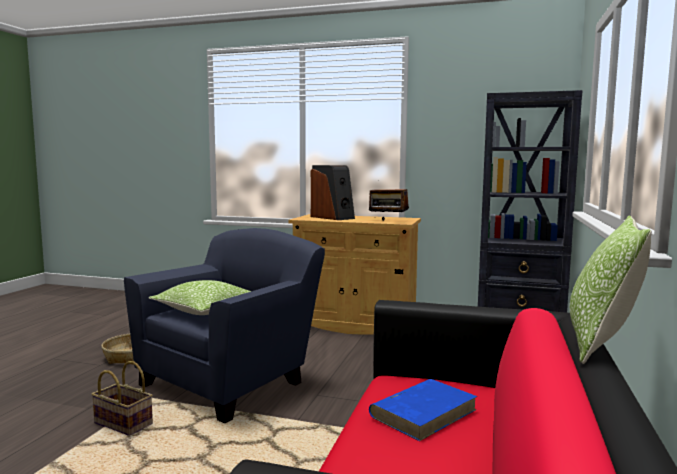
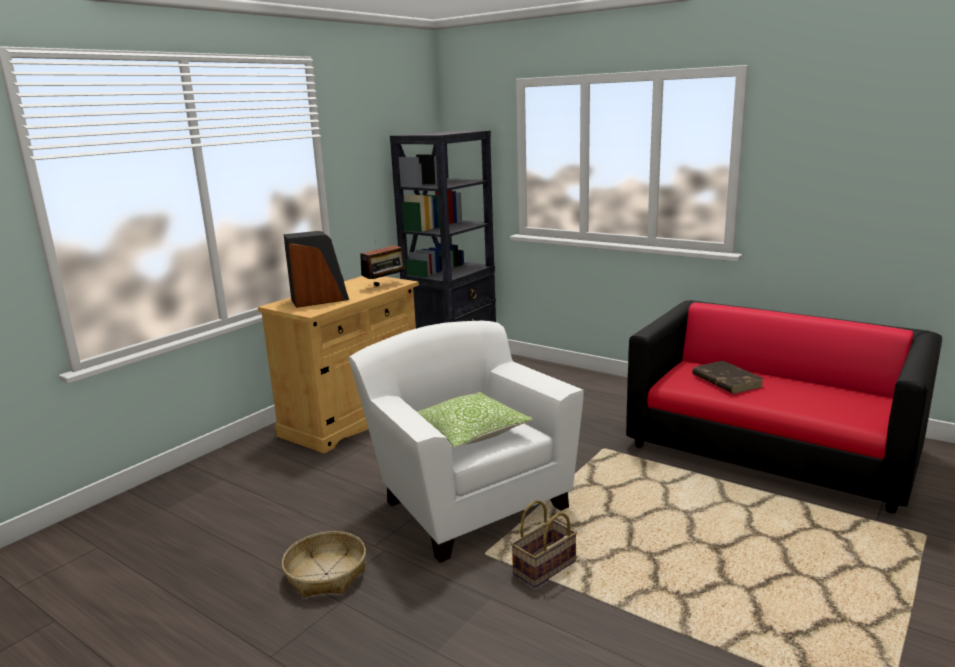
camera: 70 degrees left, 10 degrees up
blue armchair [124,228,325,423] -> white armchair [349,321,584,563]
blue book [369,379,477,441] -> brown book [692,361,764,394]
pillow [570,215,652,364] -> none

